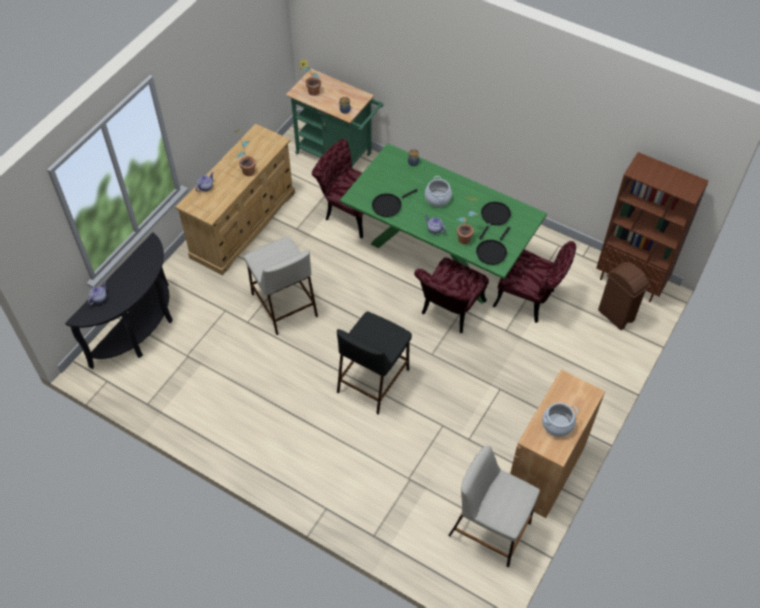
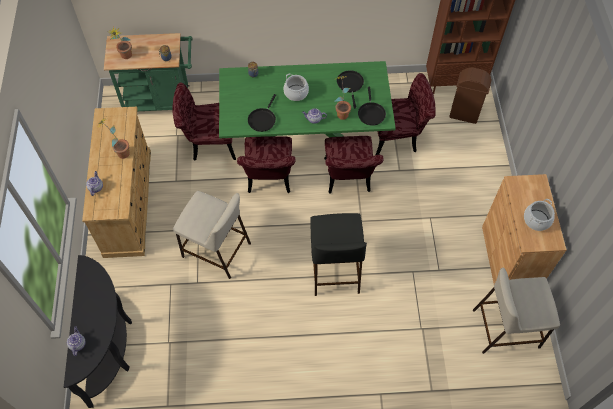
camera: 35 degrees left, 5 degrees up
none -> red chair [237,136,296,193]

